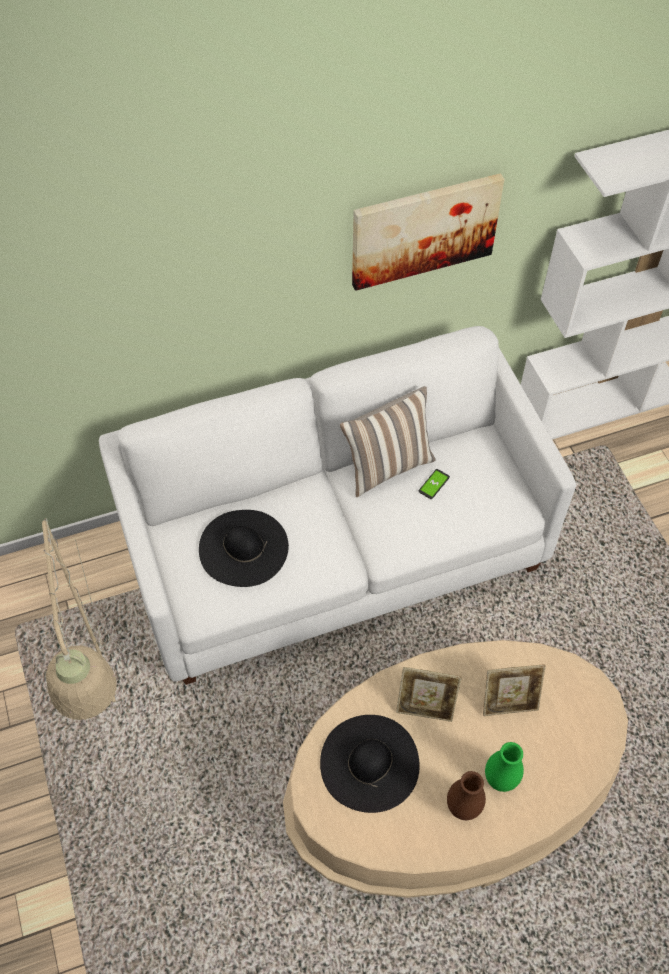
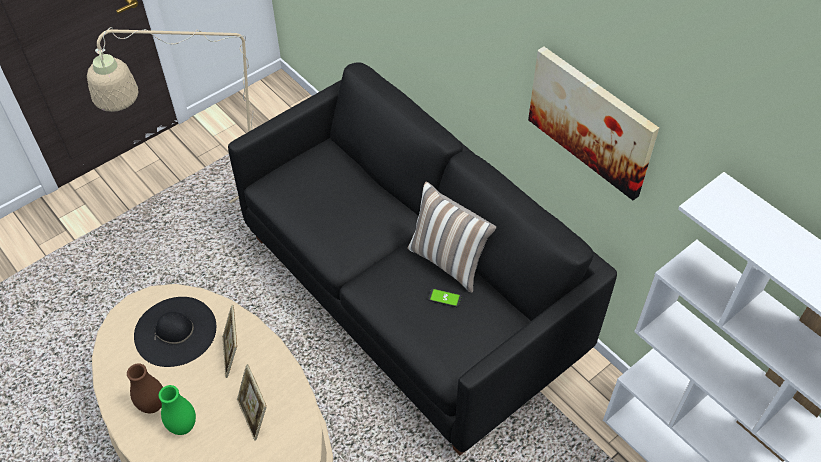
camera: 70 degrees right, 5 degrees down
white sofa [99,326,576,685] -> black sofa [228,62,617,456]
black hat [199,510,289,587] -> none

